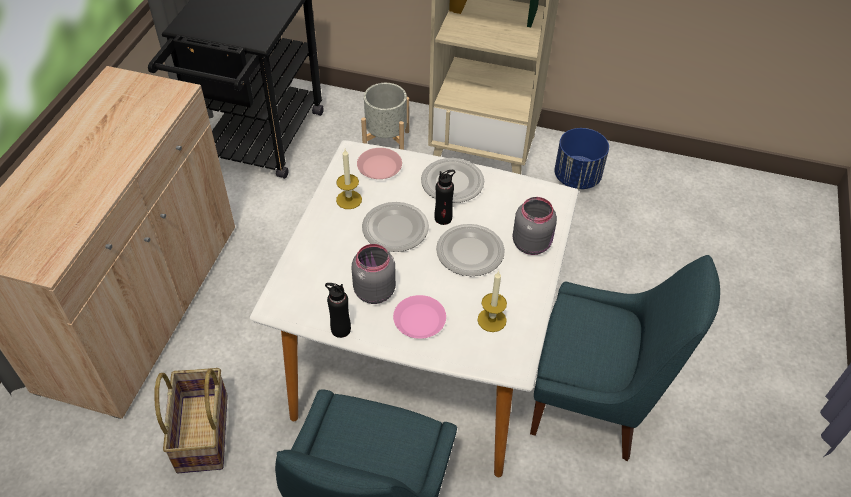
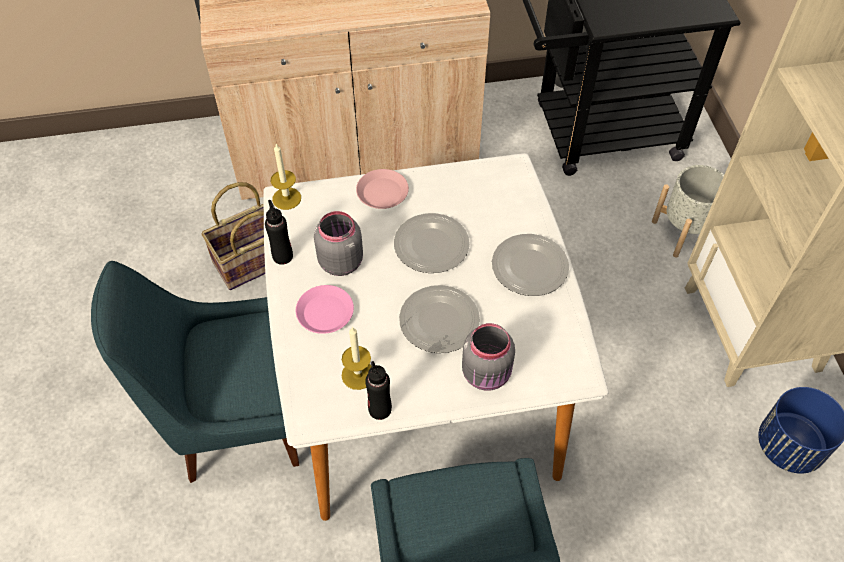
camera: 65 degrees right, 5 degrees up
candle [336,149,362,209] -> candle moved to [270,144,301,210]
pink plate [357,148,402,179] -> pink plate moved to [356,169,409,209]
black bottle [434,170,455,225] -> black bottle moved to [365,361,392,420]

